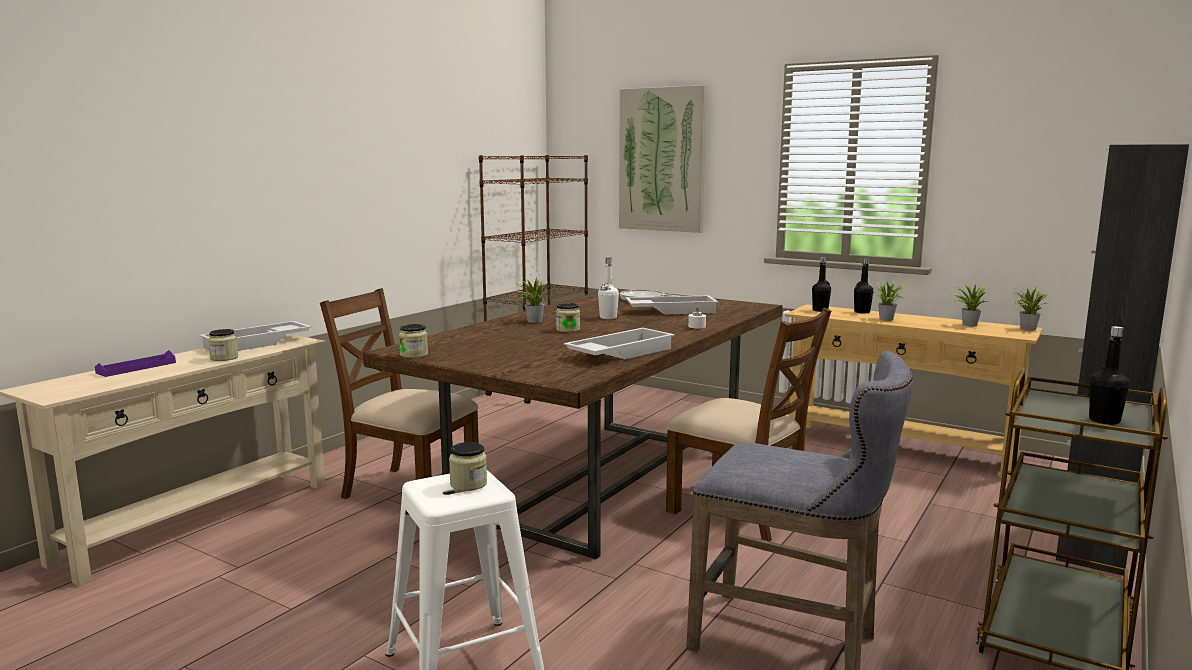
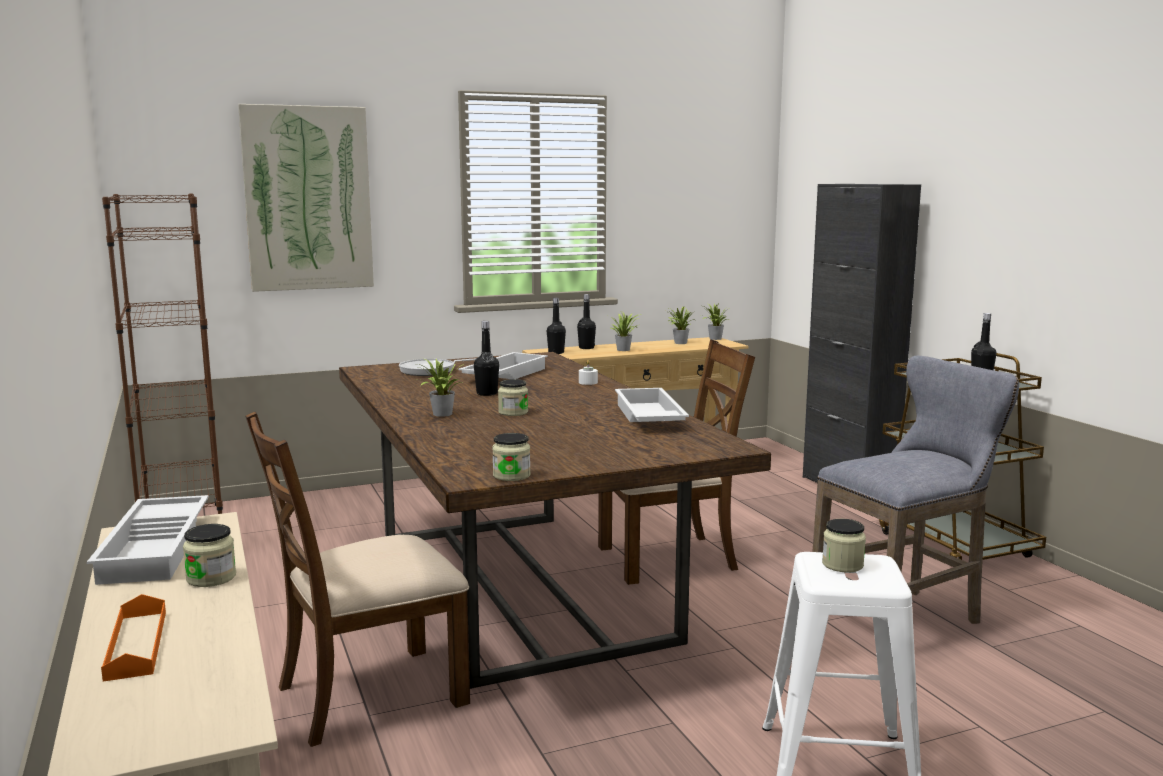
camera: 55 degrees left, 0 degrees up
purple tray [95,350,176,377] -> orange tray [101,594,166,682]
white bottle [598,258,619,319] -> black bottle [474,321,499,396]

